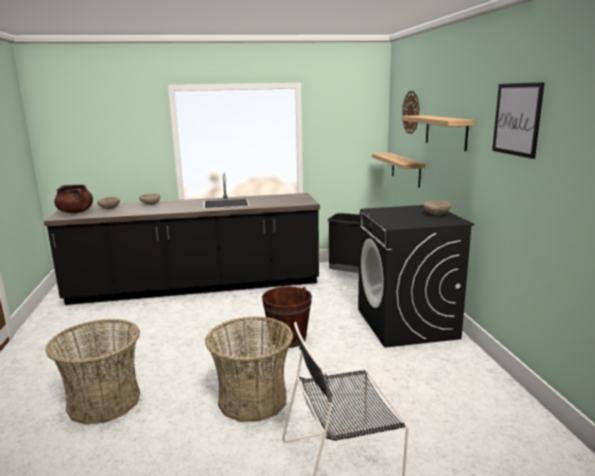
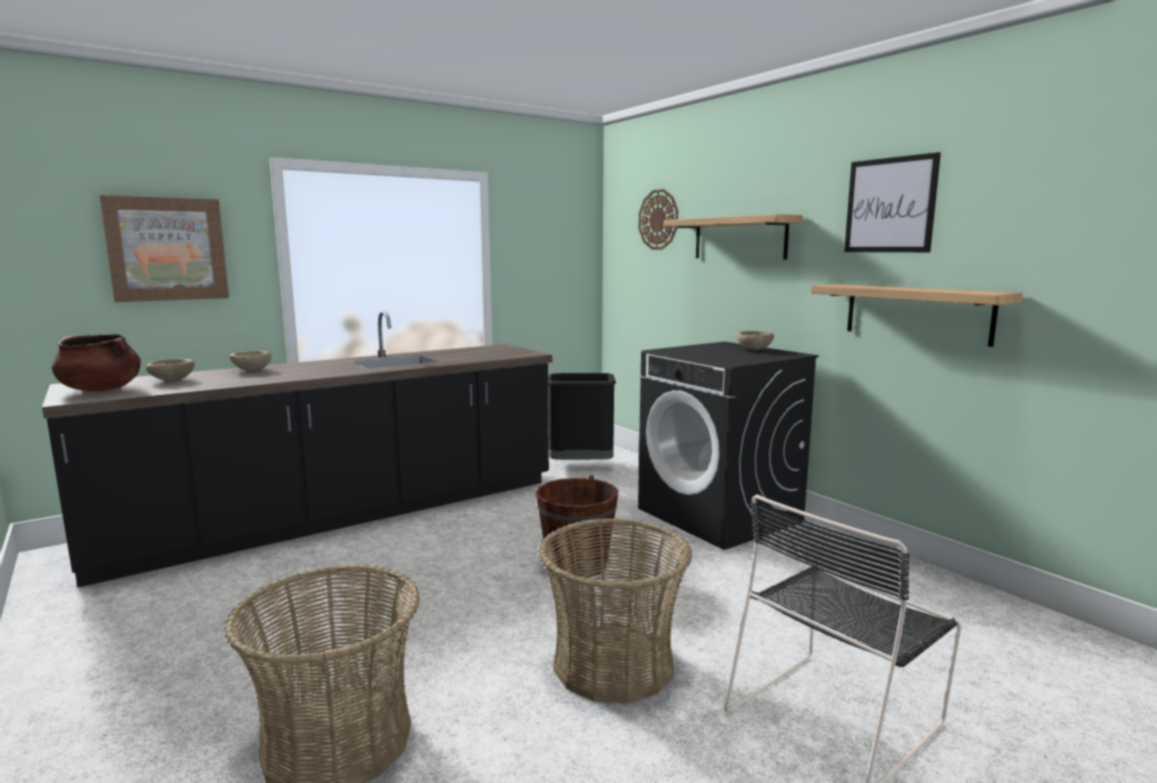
camera: 25 degrees left, 5 degrees down
shelf [372,153,425,187] -> shelf moved to [811,284,1023,347]
none -> picture [100,195,229,302]

